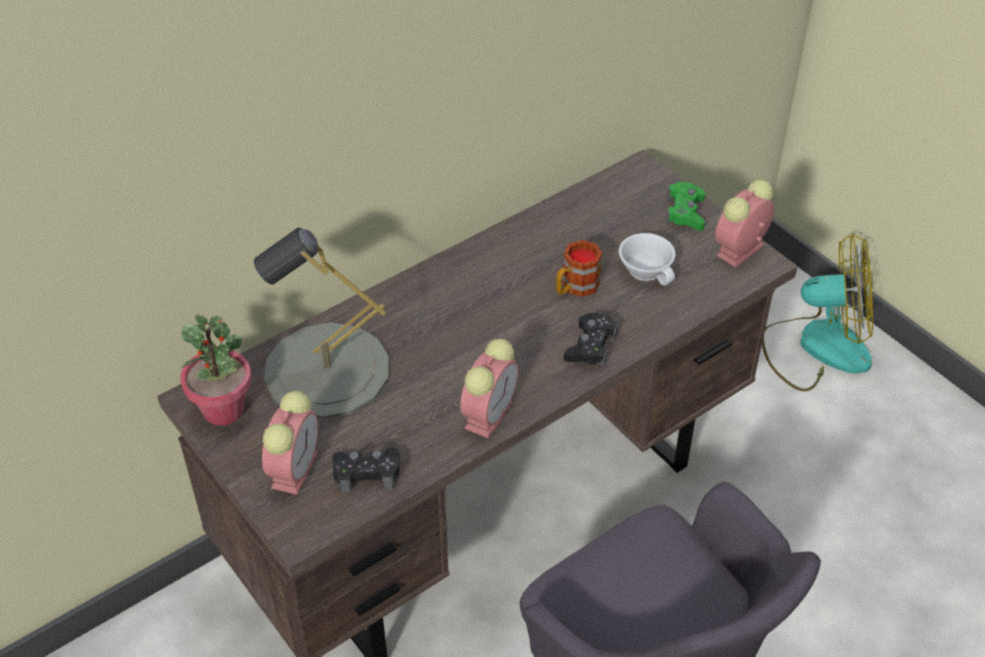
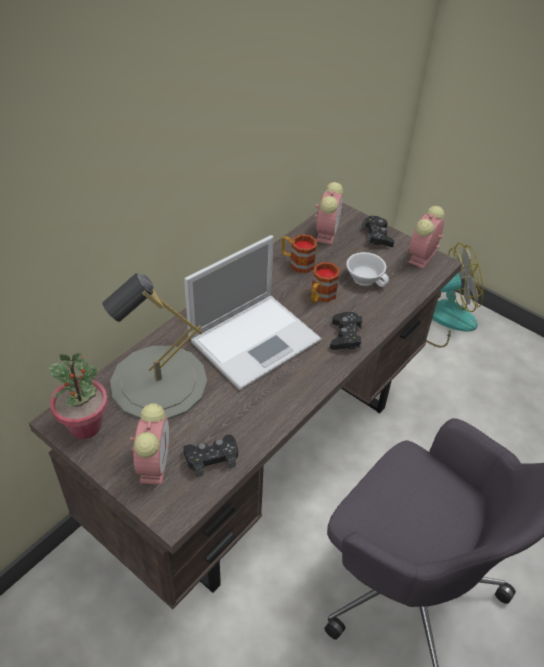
camera: 15 degrees left, 0 degrees up
alarm clock [460,339,518,439] -> alarm clock moved to [315,182,343,245]
green game controller [666,182,705,231] -> black game controller [362,216,394,247]
none -> laptop [184,235,322,390]
none -> mug [282,234,317,273]

